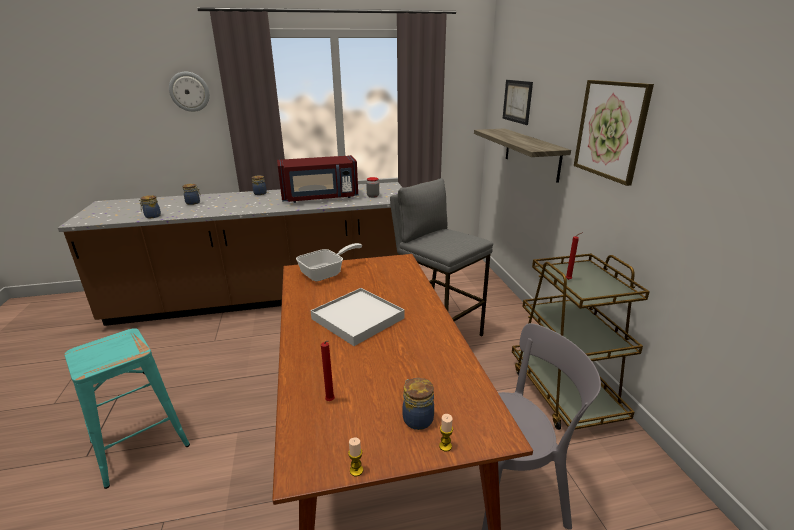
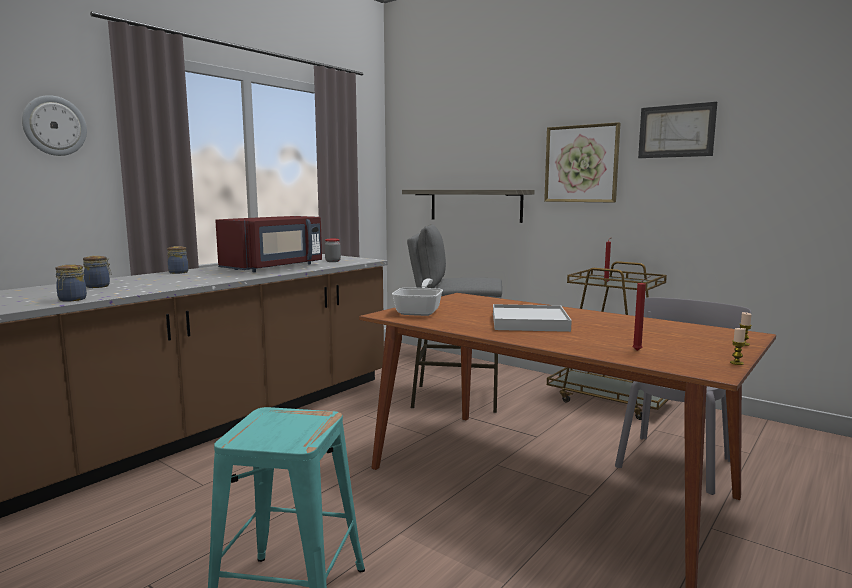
camera: 40 degrees left, 15 degrees down
jar [402,378,434,430] -> none
picture [503,80,533,125] -> picture moved to [638,102,717,158]

